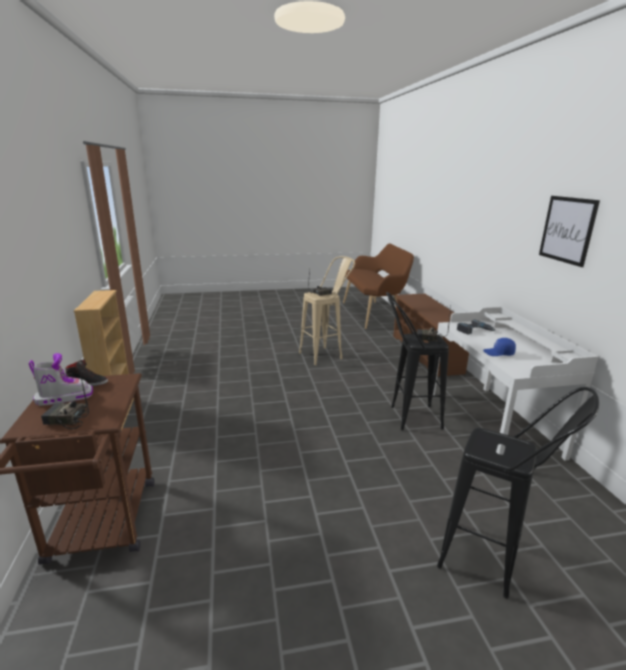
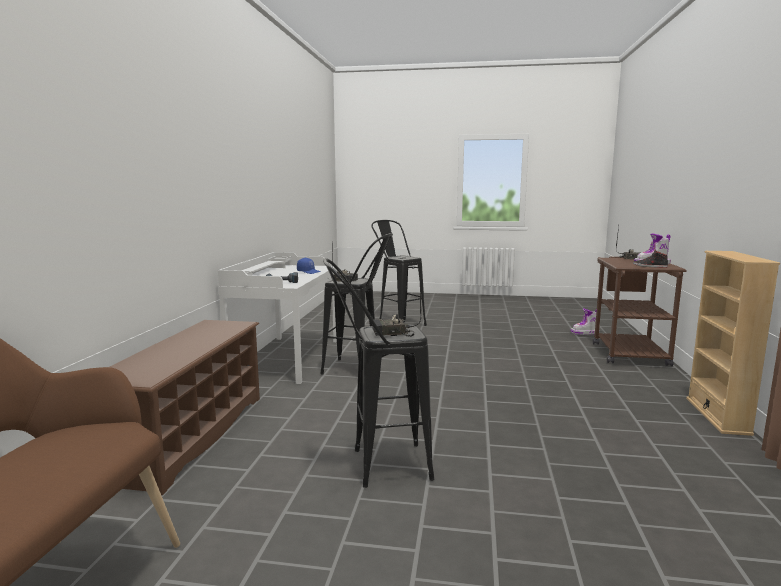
camera: 160 degrees left, 10 degrees down
beige stool [299,256,355,365] -> black stool [323,258,434,488]
picture [539,196,600,267] -> none
none -> boot [570,308,597,335]

